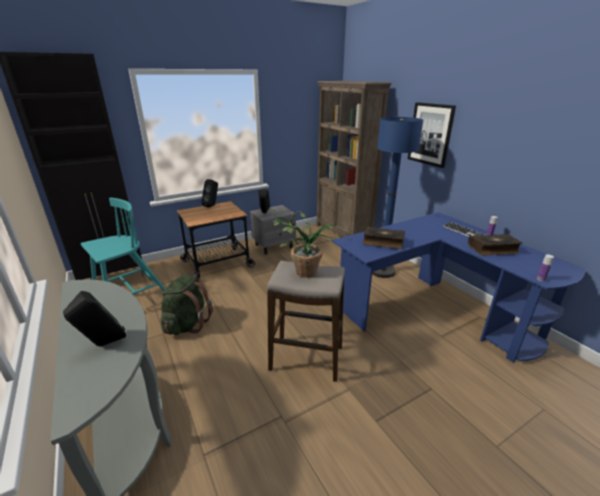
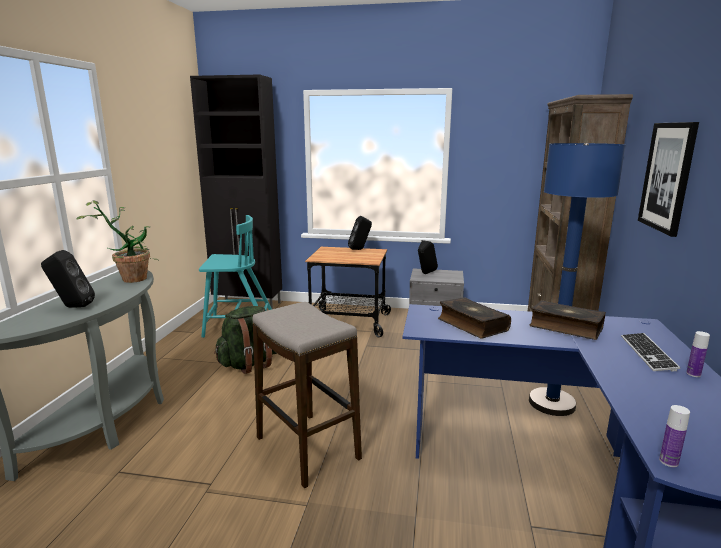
camera: 40 degrees right, 10 degrees down
potted plant [271,210,339,278] -> potted plant moved to [77,200,158,283]
book [468,234,523,256] -> book moved to [529,300,606,340]

